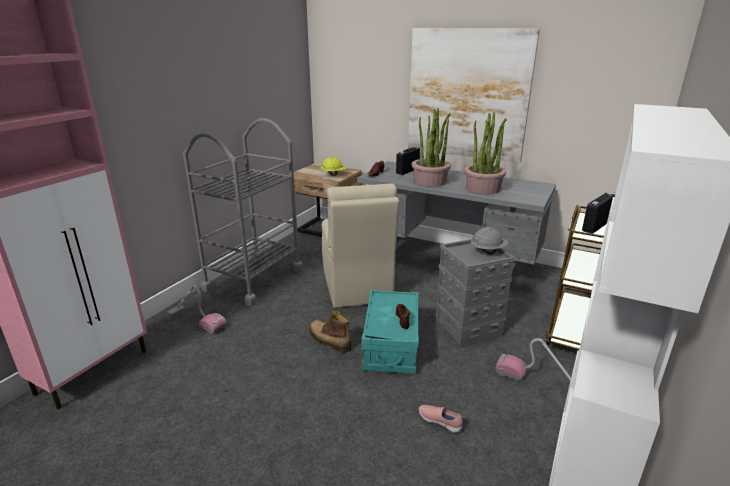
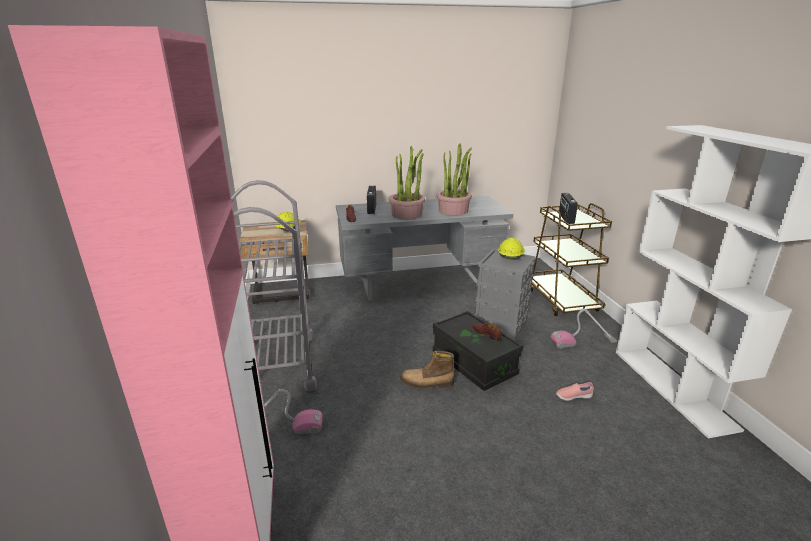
camera: 40 degrees left, 0 degrees up
beige chair [322,183,399,308] -> none
turquoise storage box [362,290,419,374] -> black storage box [433,311,524,391]
picture [408,28,540,163] -> none
grey hard hat [471,227,508,255] -> yellow hard hat [498,238,525,260]

